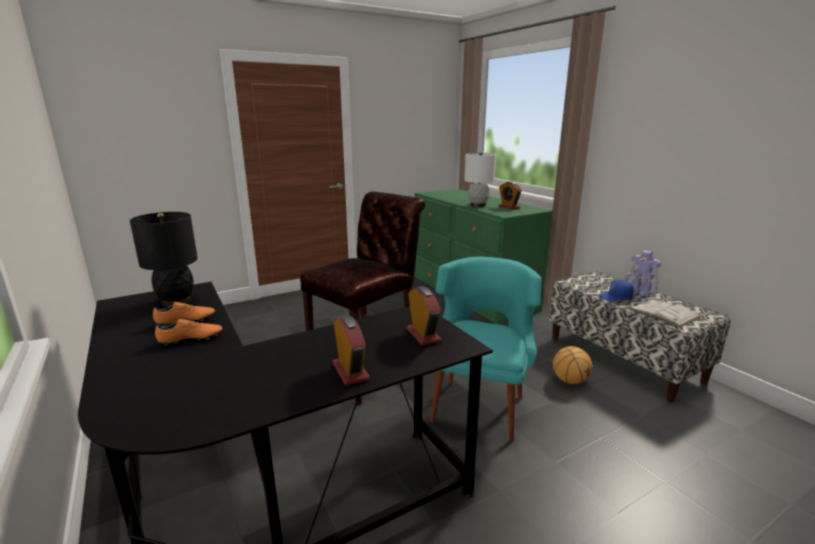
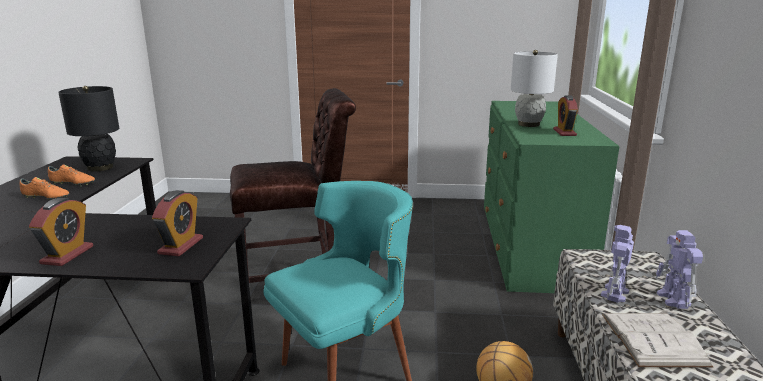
camera: 35 degrees right, 0 degrees up
blue cap [599,280,634,301] -> toy robot [601,225,634,303]

